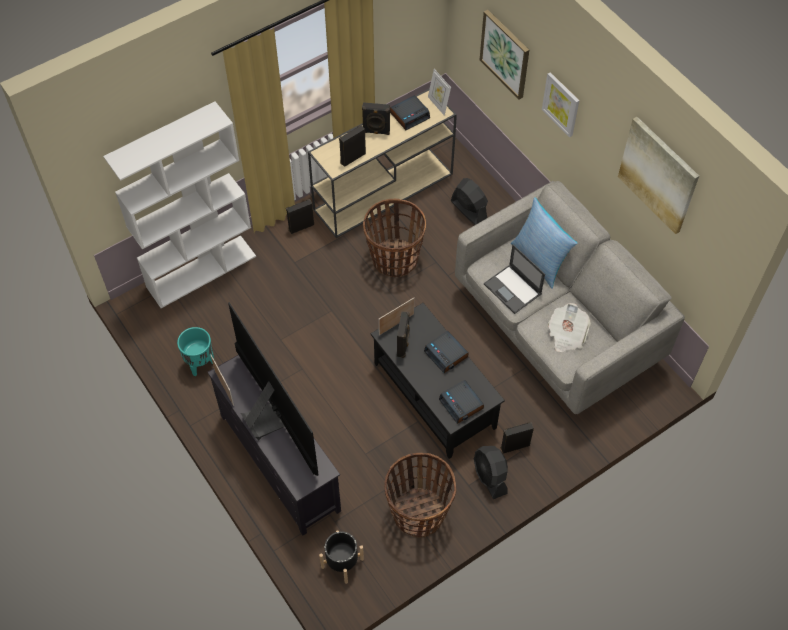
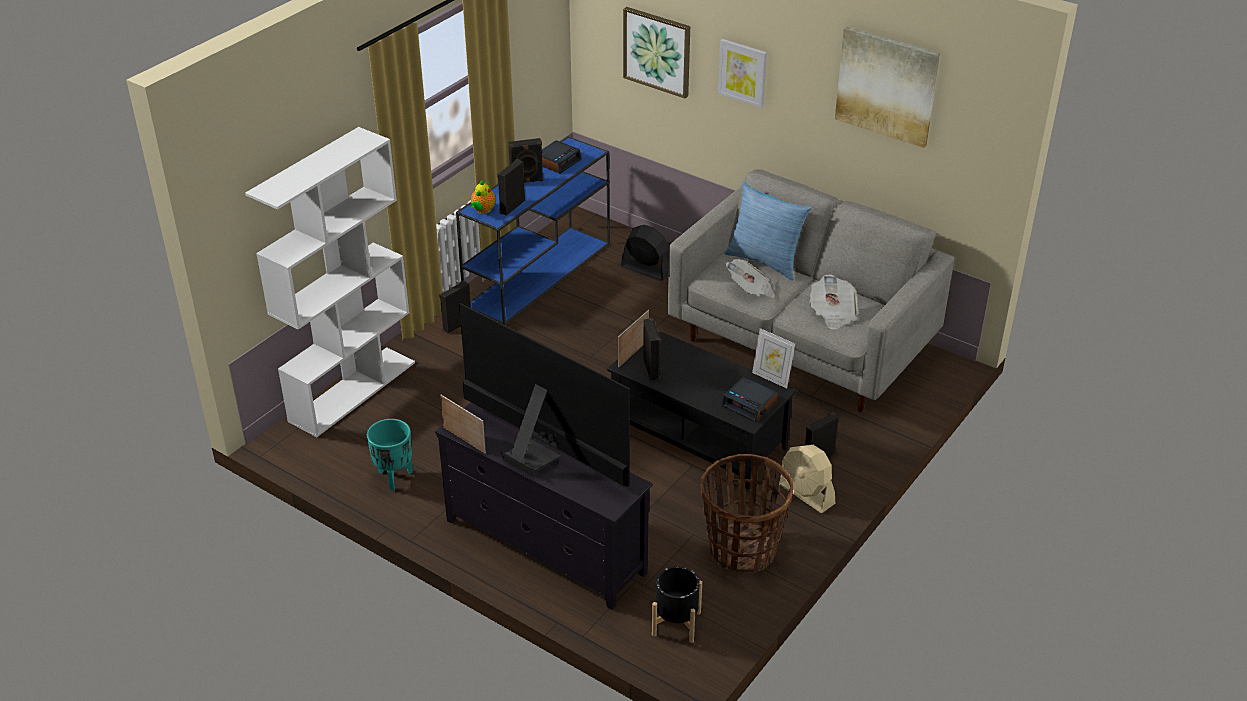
camera: 20 degrees left, 20 degrees down
beige console table [308,88,457,238] -> blue console table [456,137,610,325]
basket [363,199,426,278] -> none
alarm clock [424,331,469,373] -> none
picture frame [428,69,451,116] -> picture frame moved to [752,328,795,388]
black fan [474,446,508,499] -> beige fan [779,445,835,513]
laptop [484,244,545,314] -> newspaper [726,259,775,298]
none -> teapot [470,180,496,214]

